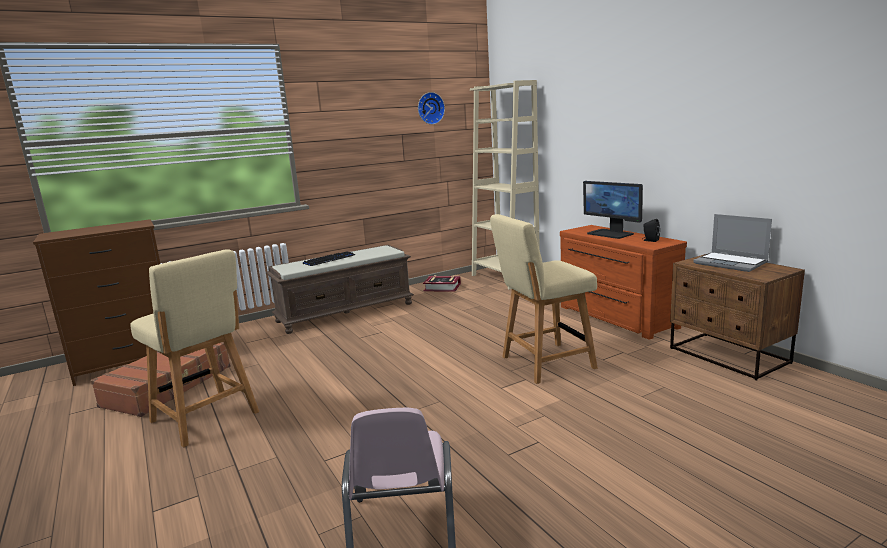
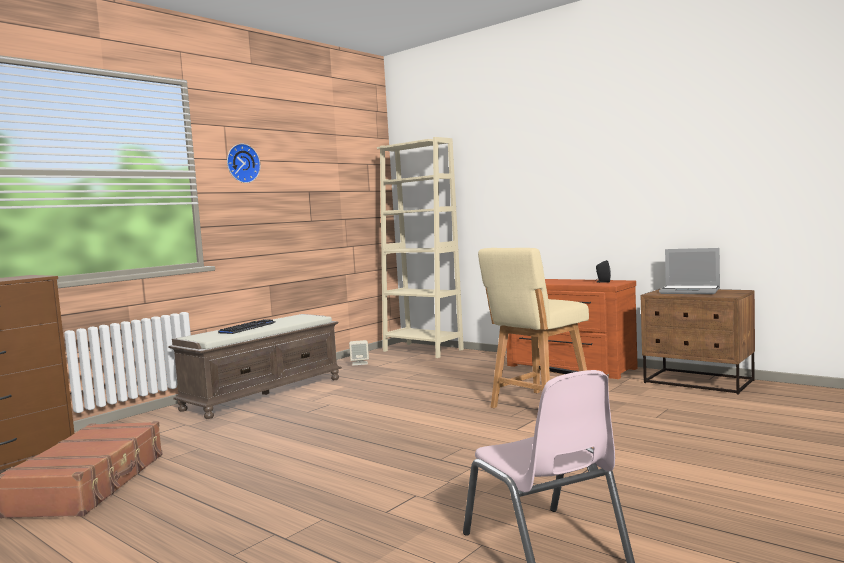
camera: 20 degrees left, 10 degrees down
beige chair [130,249,259,447] -> none
wall clock [418,92,445,125] -> wall clock moved to [227,144,261,183]
book [423,275,461,292] -> beige speaker [349,340,369,366]
monitor [583,181,643,239] -> none

